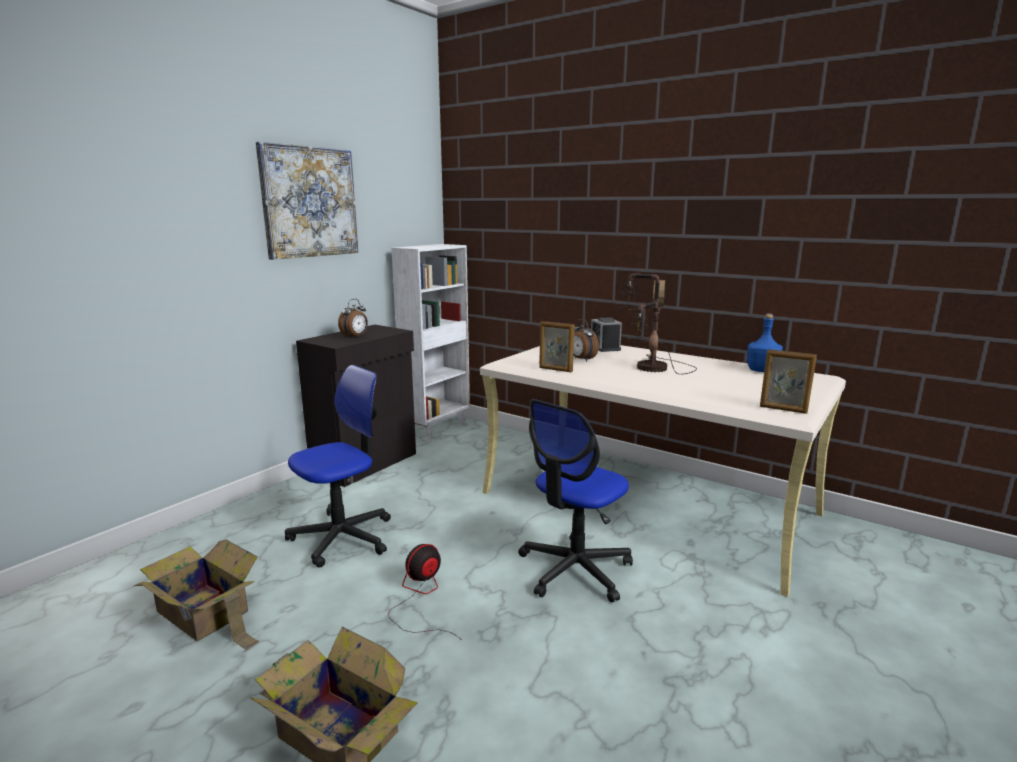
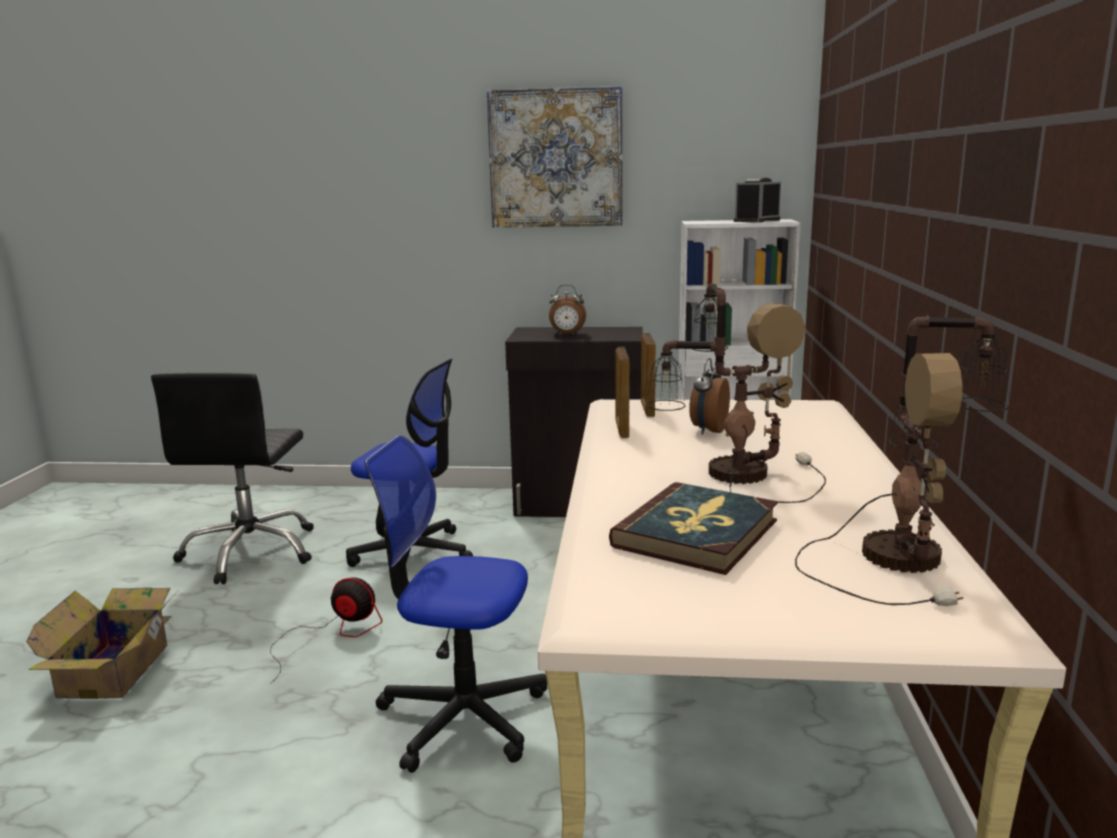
camera: 60 degrees right, 0 degrees up
cardboard box [134,540,259,650] -> black office chair [151,373,314,584]
alarm clock [591,317,622,352] -> alarm clock moved to [734,178,781,223]
blue bottle [747,313,783,372] -> table lamp [795,316,1009,606]
picture frame [760,349,817,414] -> picture frame moved to [641,333,656,417]
none -> book [609,482,778,575]

